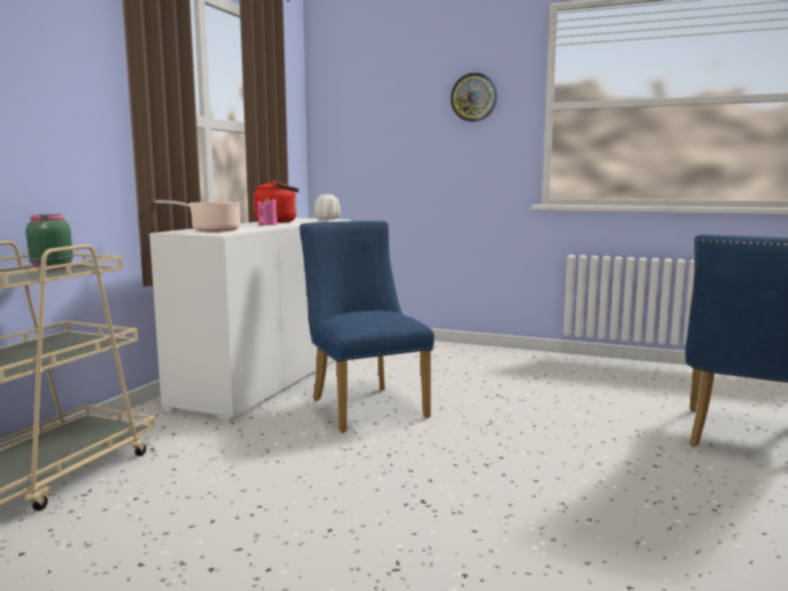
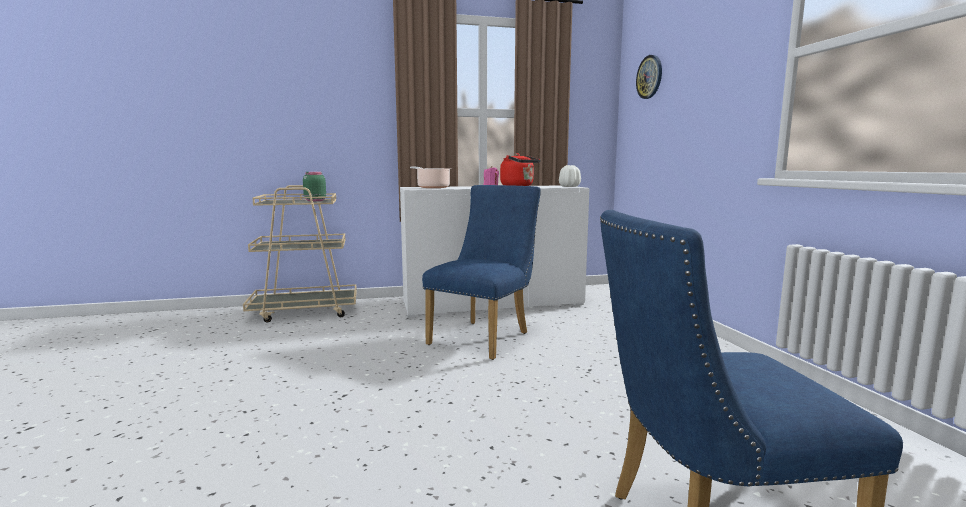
camera: 55 degrees right, 0 degrees up
wall clock [450,73,497,122] -> wall clock moved to [636,55,662,99]

